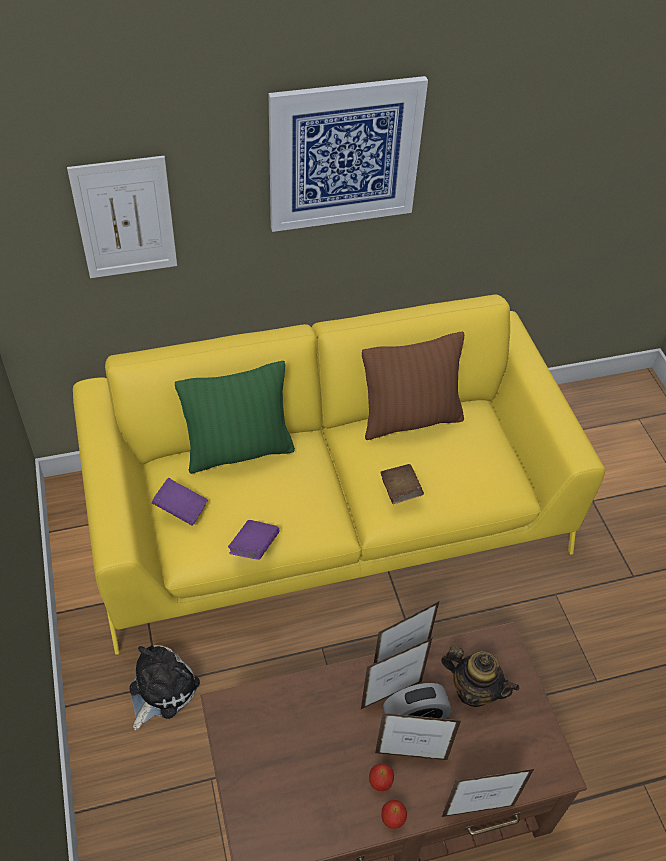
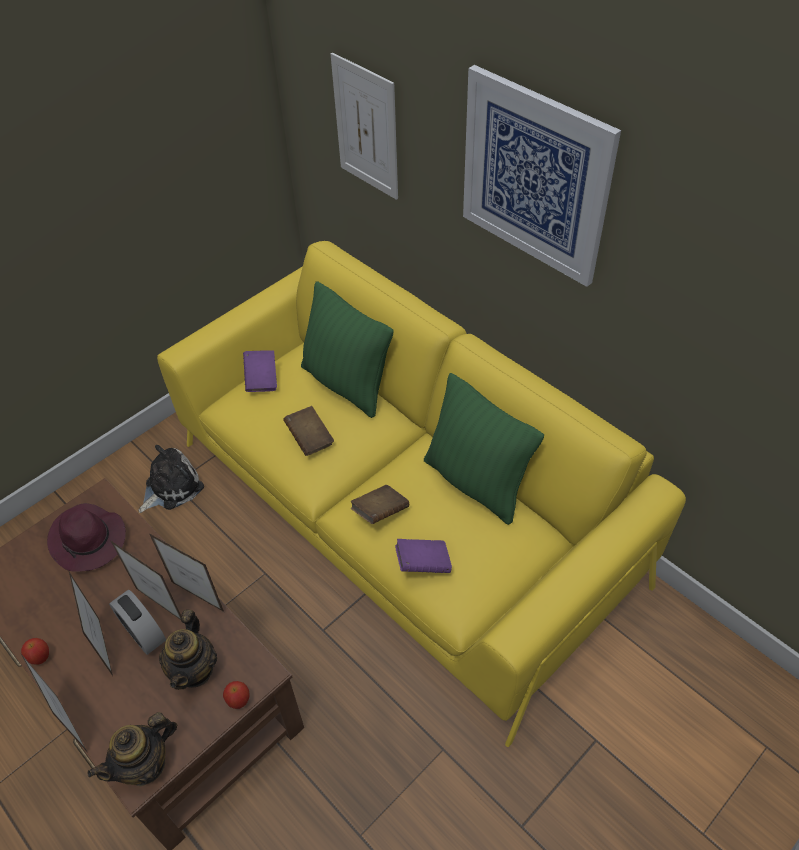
camera: 65 degrees right, 0 degrees up
plush toy [129,645,200,730] -> plush toy turned 45 degrees counterclockwise [139,445,204,513]
purple book [228,520,280,560] -> purple book moved to [395,539,452,573]
brown pillow [362,332,464,440] -> green pillow [424,373,544,525]
apple [369,764,394,791] -> apple moved to [223,681,250,709]
none -> purple hat [47,503,126,572]
none -> teapot [87,712,177,786]
none -> brown book [283,406,334,456]

